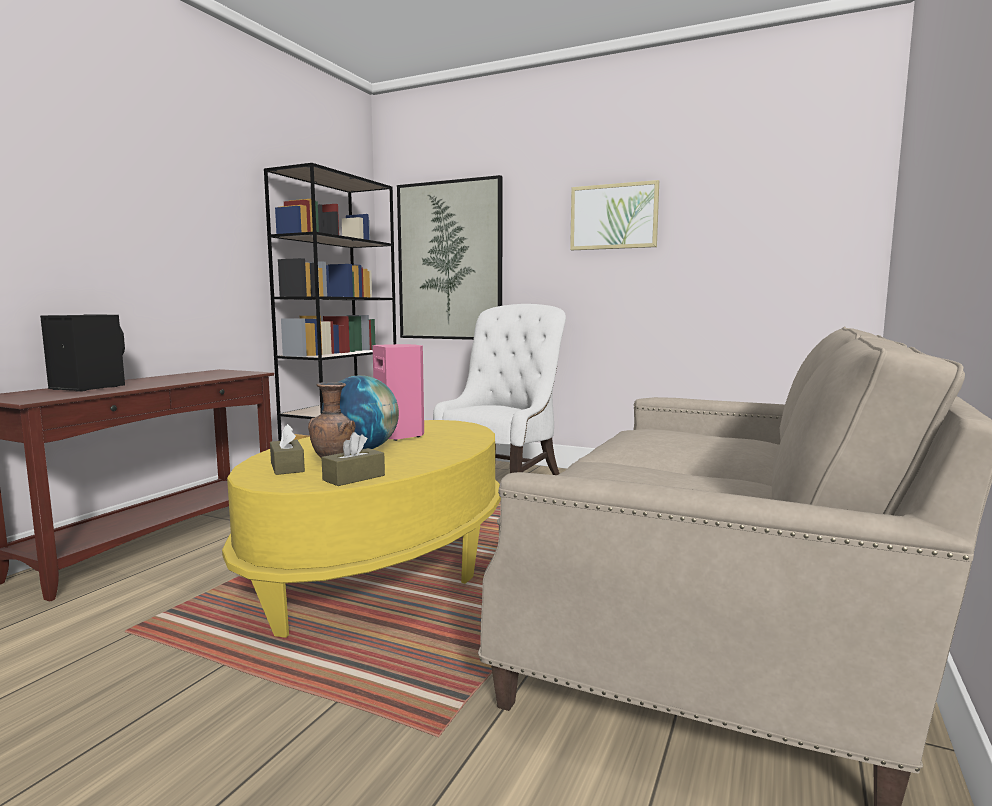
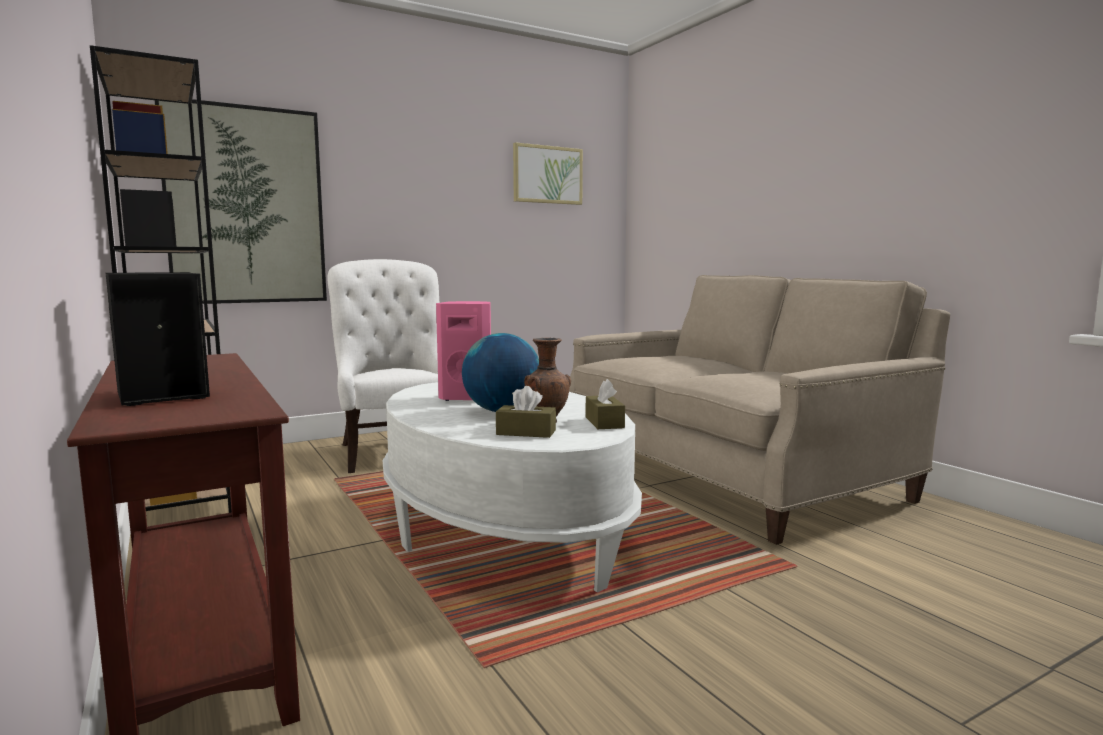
camera: 55 degrees left, 0 degrees up
yellow coffee table [222,420,501,638] -> white coffee table [383,382,642,592]
picture [570,180,659,250] -> picture moved to [513,142,583,205]

